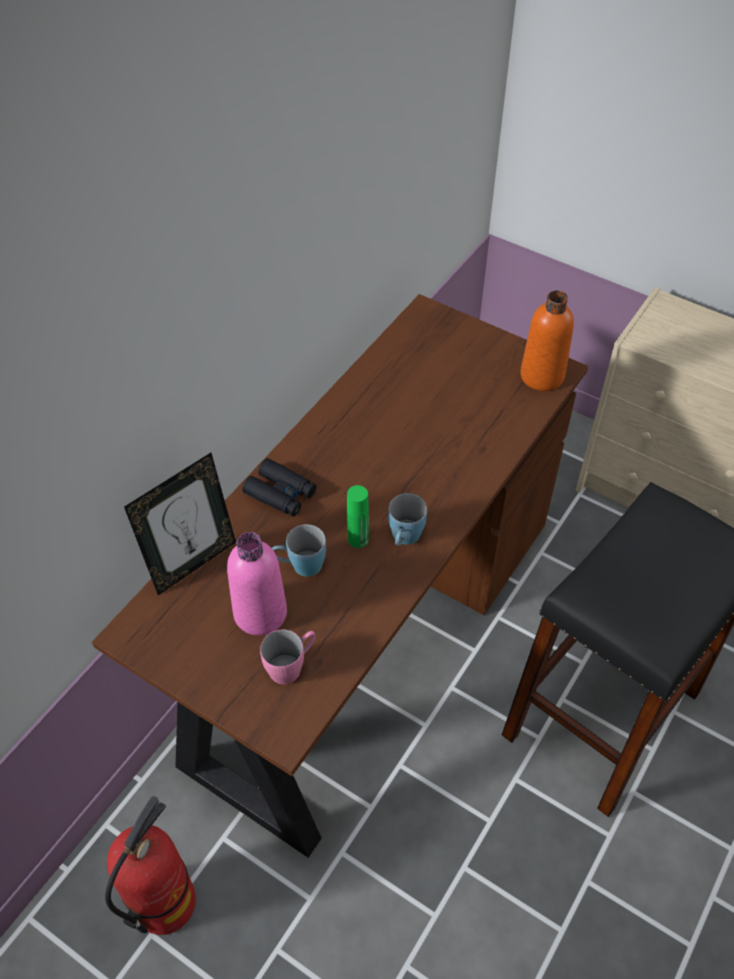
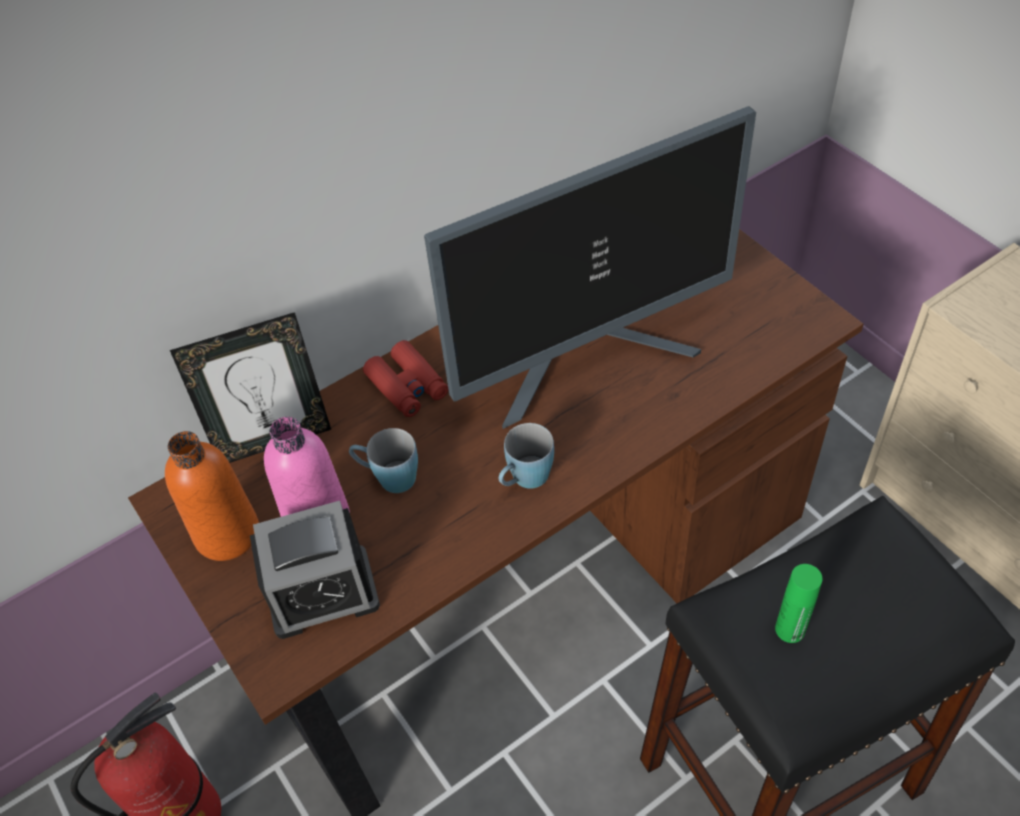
camera: 25 degrees right, 0 degrees up
black binoculars [242,458,316,517] -> red binoculars [363,340,448,417]
pink mug [260,630,316,684] -> alarm clock [250,501,380,639]
green bottle [347,485,369,548] -> green bottle moved to [775,564,822,643]
orange bottle [520,290,574,391] -> orange bottle moved to [165,431,259,561]
none -> monitor [424,106,756,429]

